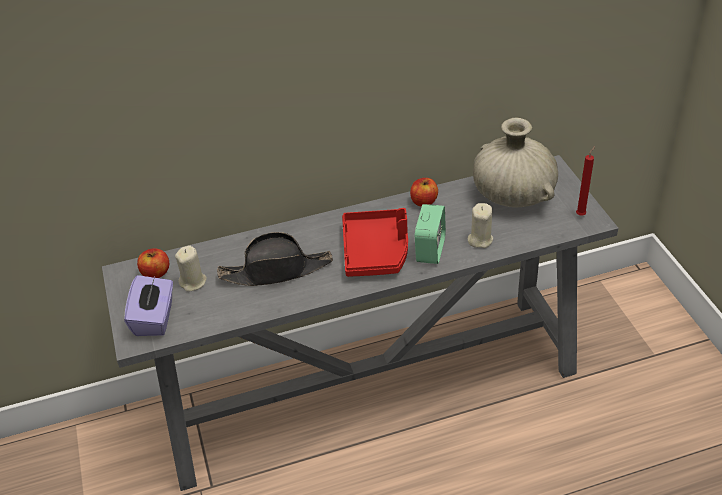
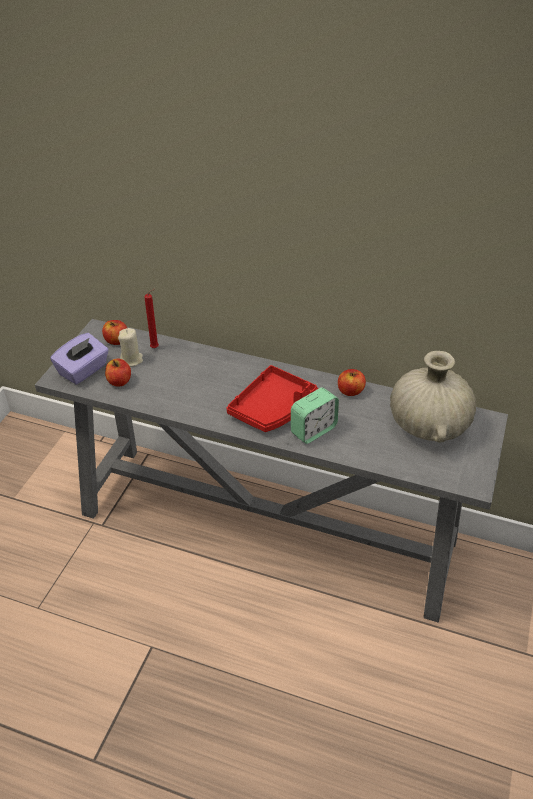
camera: 35 degrees right, 0 degrees up
black hat [217,232,333,286] -> none
beige candle [468,203,493,248] -> none
red candle [576,146,595,216] -> red candle moved to [144,289,159,348]
none -> apple [105,358,131,387]

